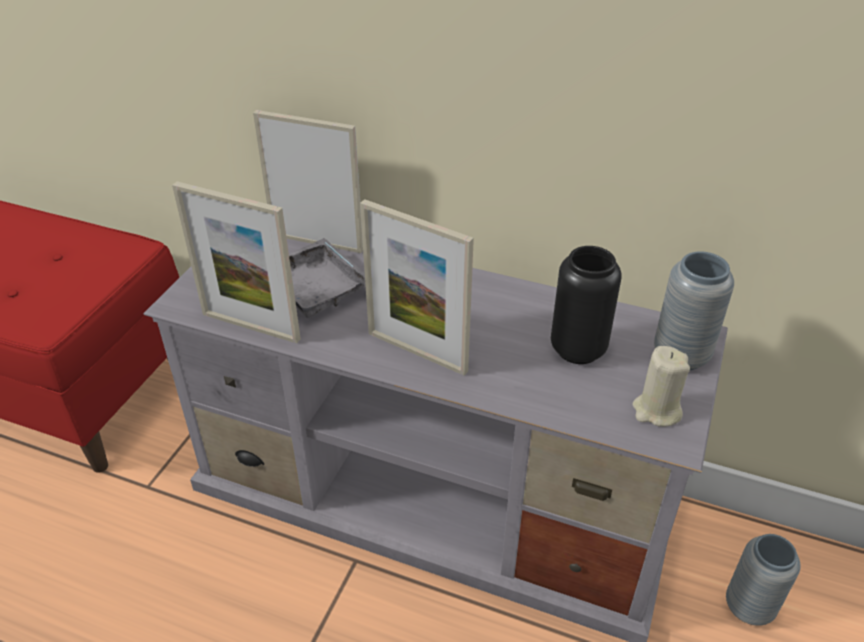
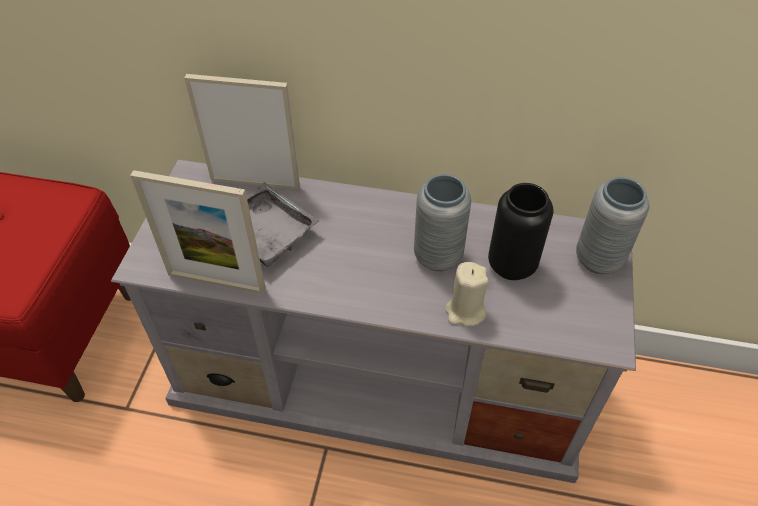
camera: 10 degrees left, 10 degrees up
picture frame [360,199,474,376] -> none
beige candle [632,346,690,427] -> beige candle moved to [445,262,489,327]
grey vase [726,534,800,626] -> grey vase moved to [414,174,471,271]

